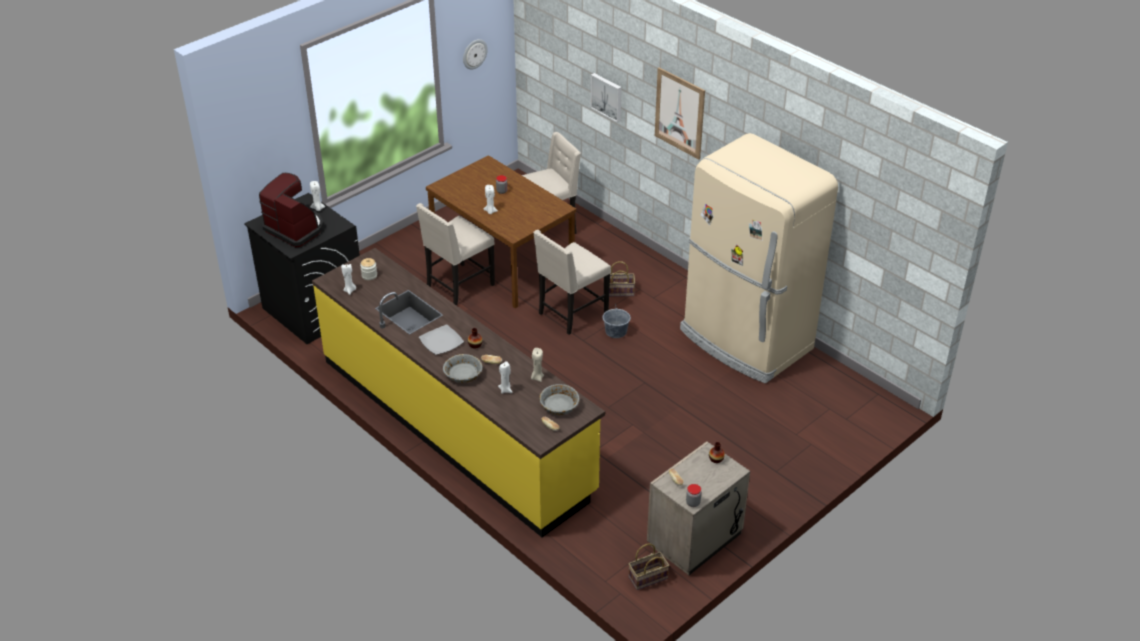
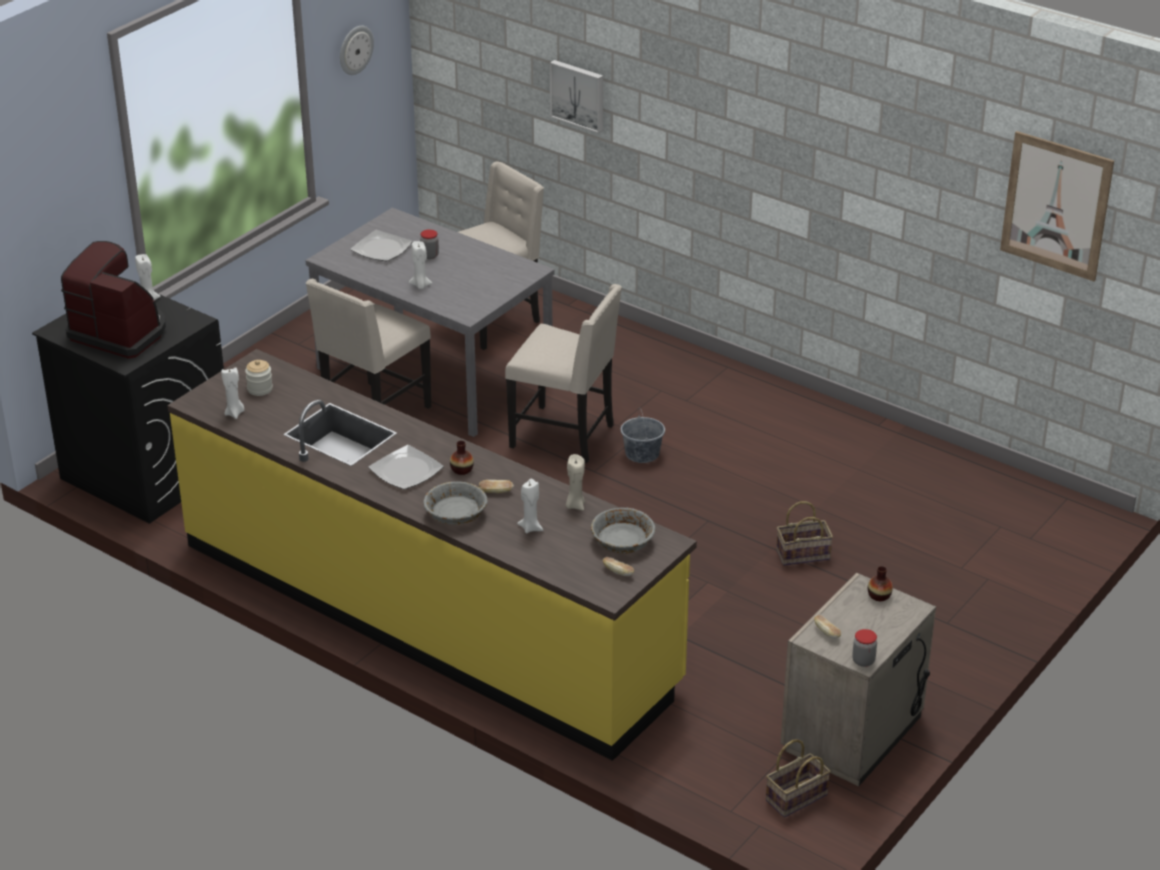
camera: 10 degrees left, 5 degrees down
brown dining table [426,155,576,308] -> grey dining table [305,208,555,437]
beige chair [533,230,611,335] -> beige chair turned 105 degrees counterclockwise [505,284,622,463]
basket [609,261,635,297] -> basket moved to [776,501,833,566]
picture [655,67,705,160] -> picture moved to [1000,131,1114,281]
beige fridge [680,133,838,383] -> none
none -> plate [350,230,413,261]

